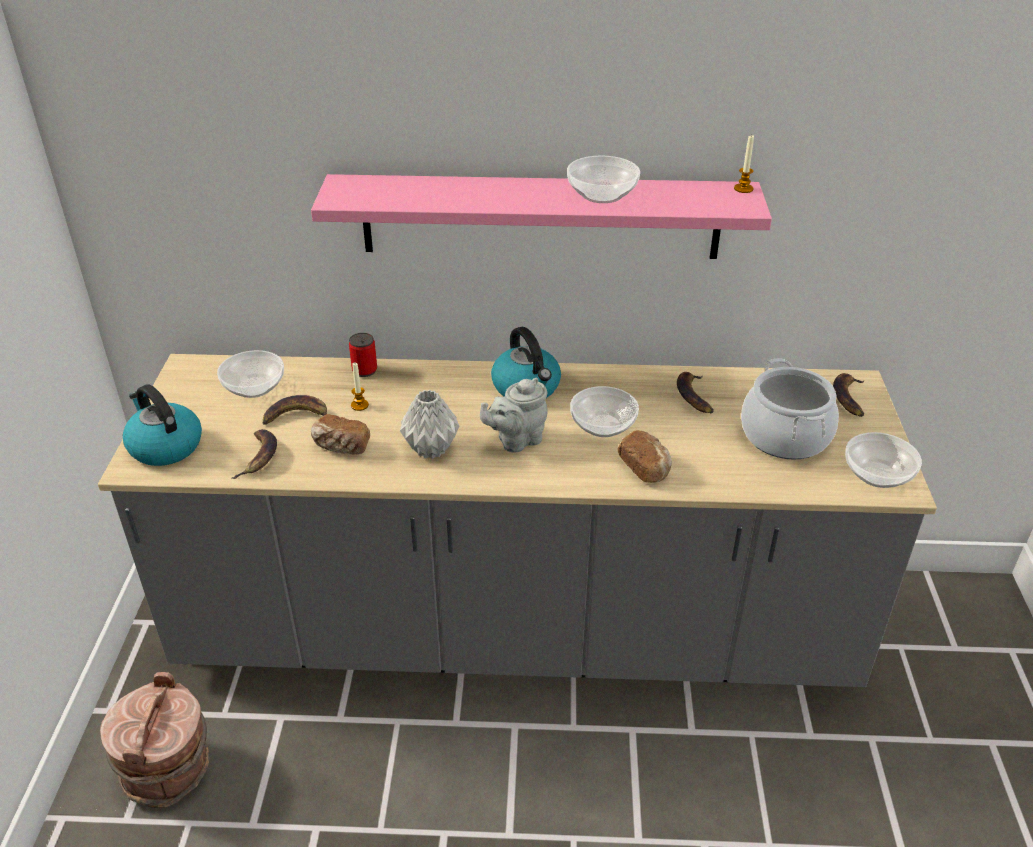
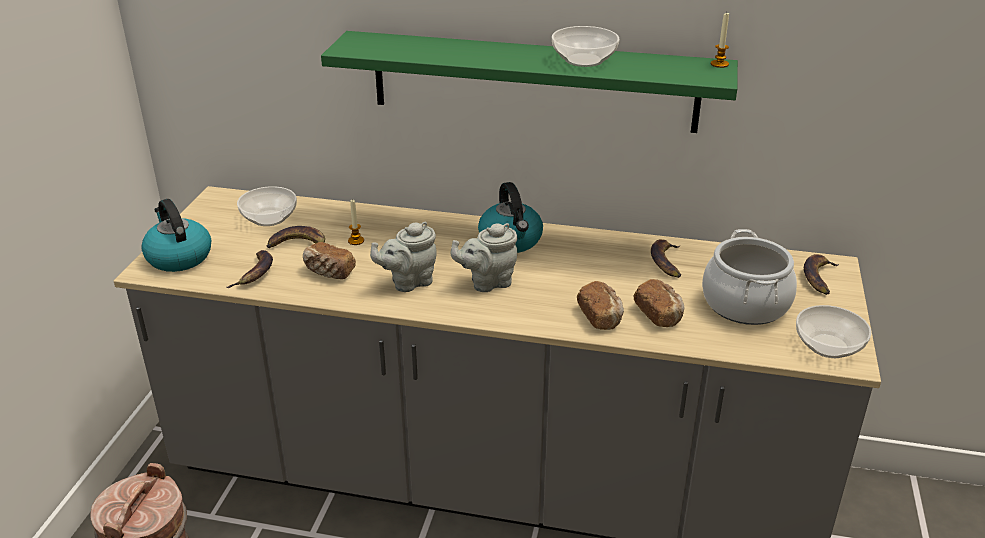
camera: 10 degrees right, 5 degrees down
pink shelf [311,174,772,259] -> green shelf [321,31,738,133]
can [349,333,377,377] -> none
grey vase [400,390,459,459] -> grey teapot [370,222,437,292]
bowl [570,386,639,437] -> none
none -> bread [634,279,684,327]

